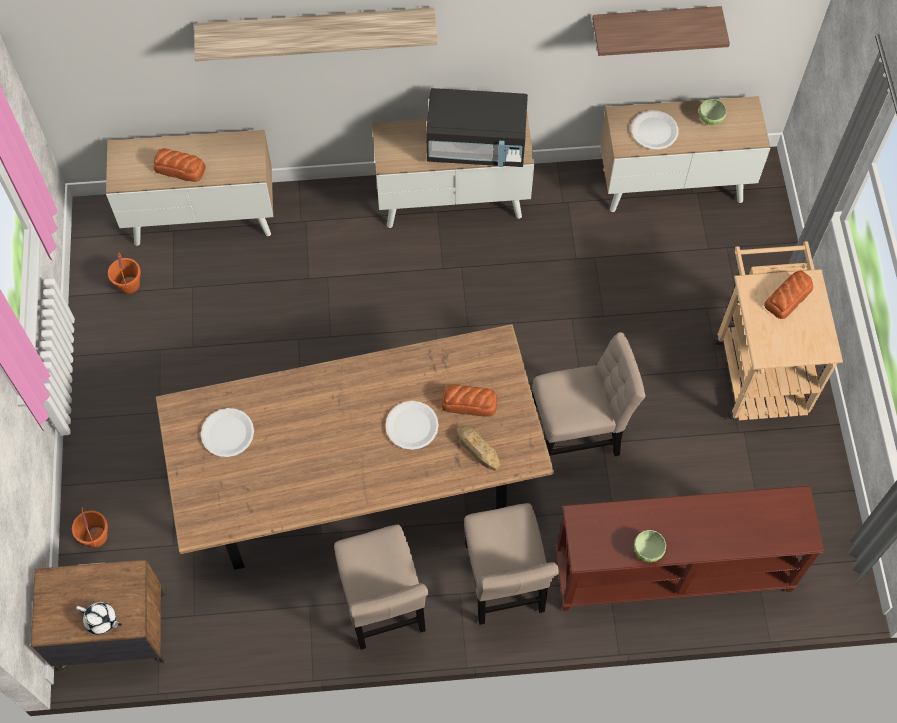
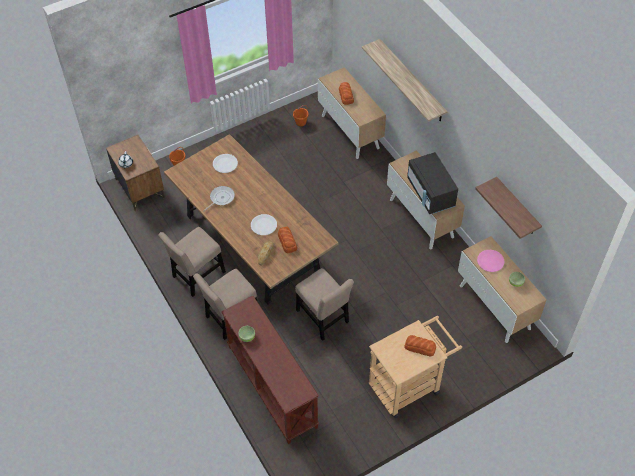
camera: 65 degrees right, 10 degrees down
white plate [631,110,678,150] -> pink plate [477,250,505,272]
none -> frying pan [203,186,235,212]

